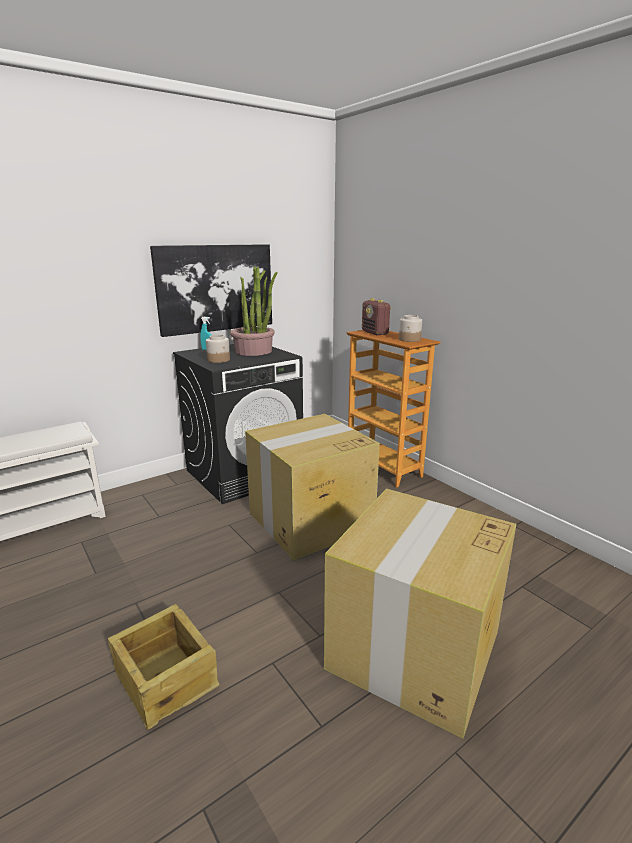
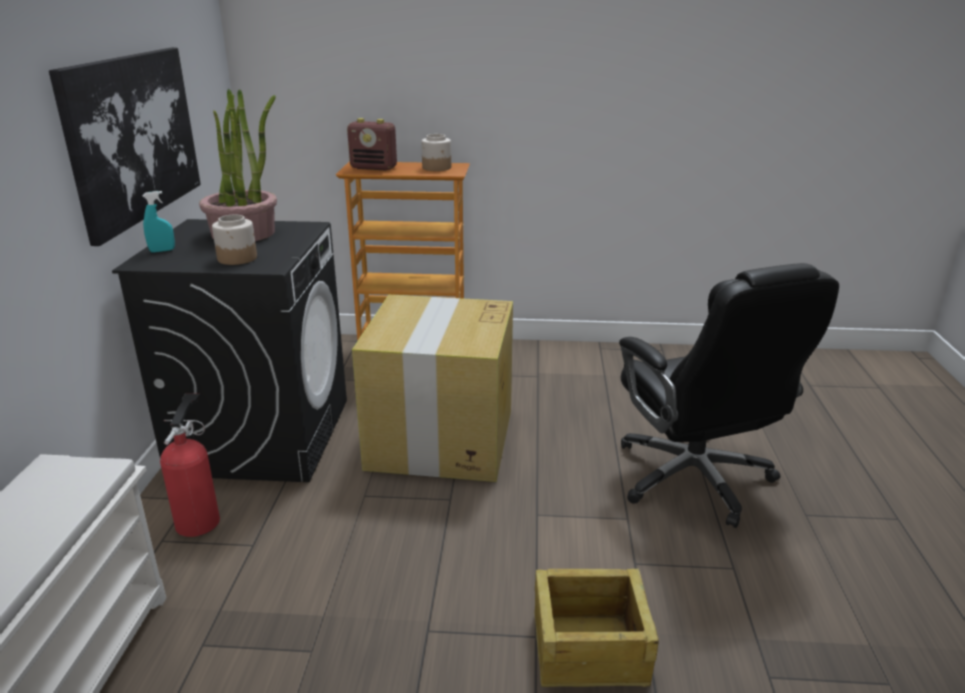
camera: 50 degrees left, 5 degrees up
cardboard box [324,489,516,738] -> black office chair [619,263,839,528]
none -> fire extinguisher [160,393,220,537]

